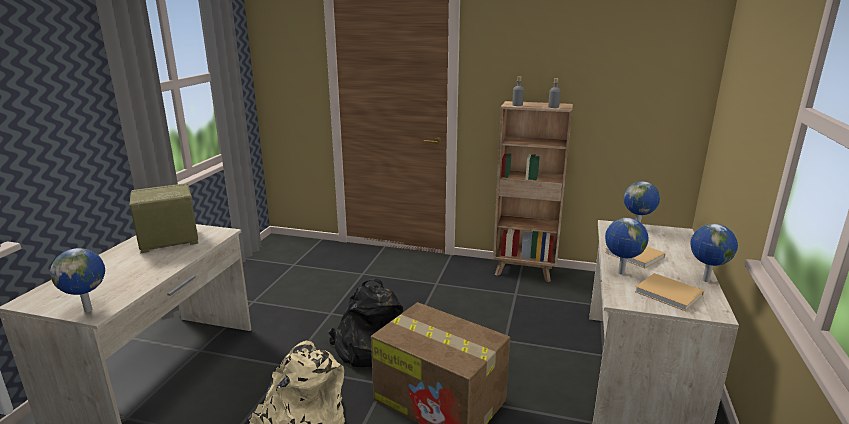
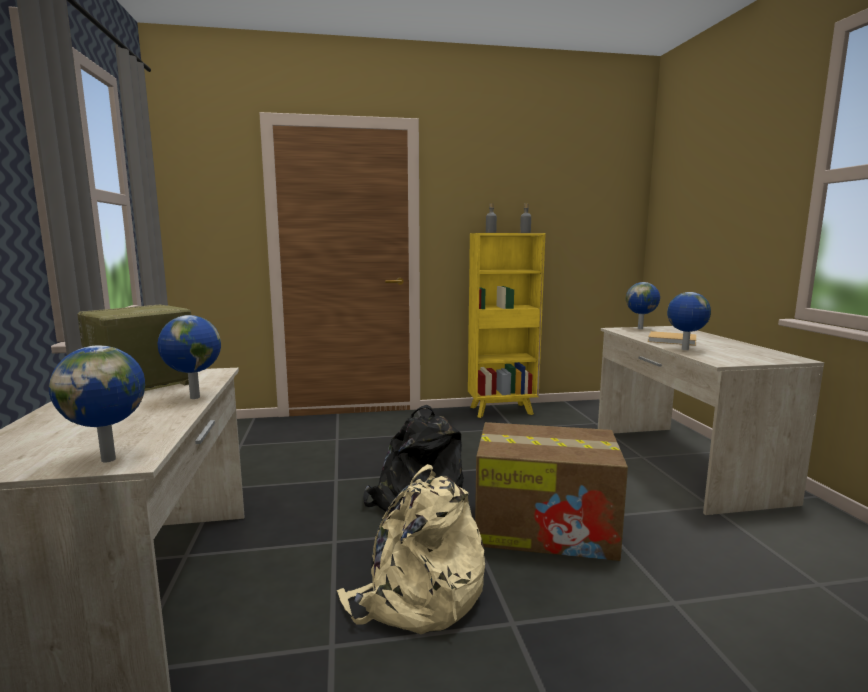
camera: 25 degrees left, 10 degrees down
brown bookcase [493,101,573,282] -> yellow bookcase [468,233,546,418]
beige book [635,273,704,311] -> none
globe [690,224,738,282] -> globe moved to [158,315,221,399]

